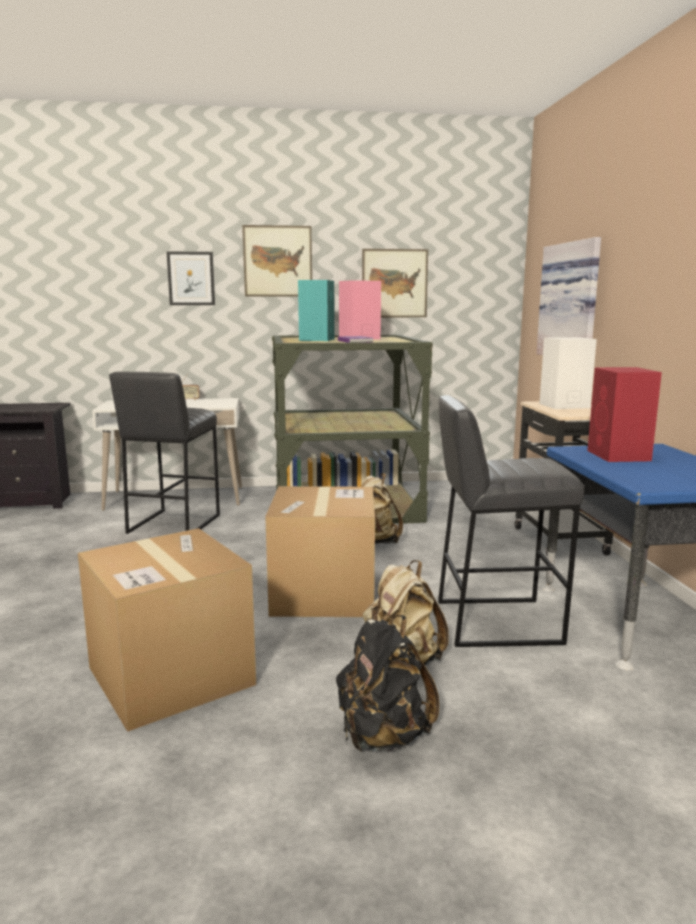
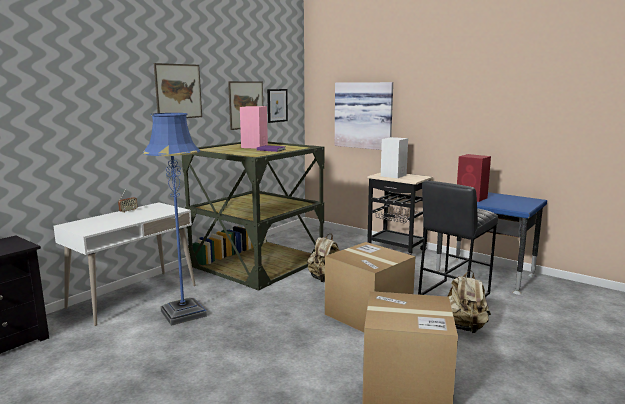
camera: 45 degrees left, 0 degrees up
grey stool [109,372,220,534] -> blue floor lamp [143,113,207,326]
picture [167,252,215,305] -> picture moved to [267,89,288,123]
turquoise speaker [298,280,335,341] -> none
black backpack [336,615,439,752] -> none

